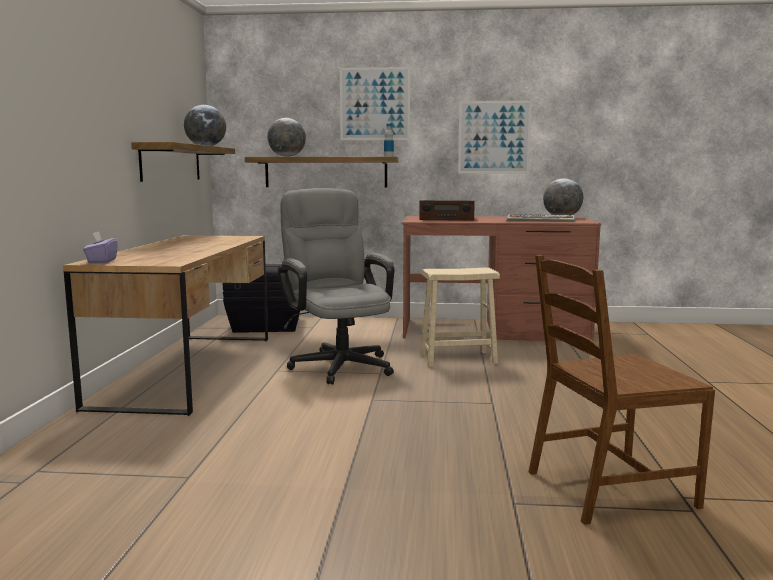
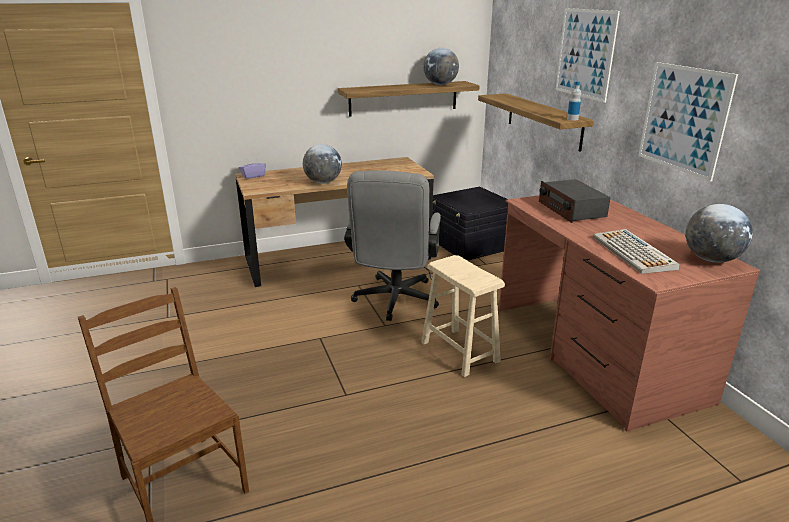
camera: 65 degrees right, 15 degrees up
globe [267,118,306,157] -> globe moved to [303,144,342,184]
grey office chair [278,188,394,385] -> grey office chair turned 150 degrees clockwise [344,171,441,321]

